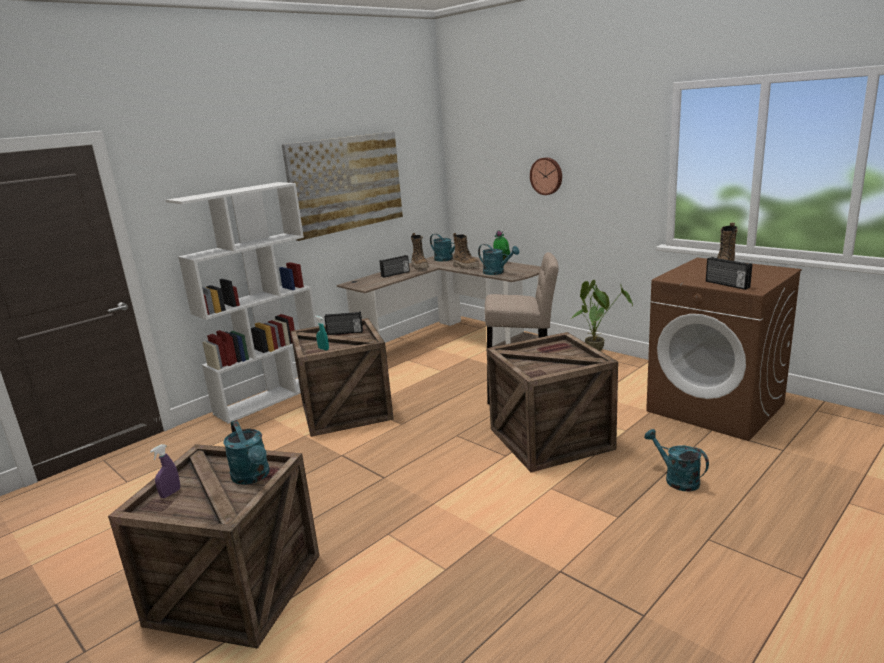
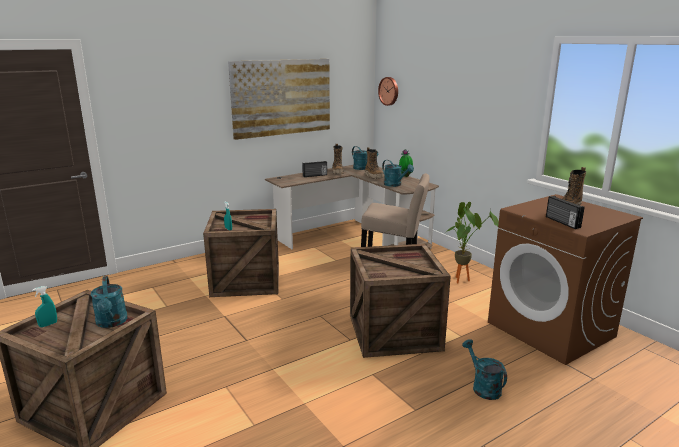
camera: 10 degrees right, 0 degrees up
purple spray bottle [150,444,180,498] -> turquoise spray bottle [32,286,57,327]
white bookcase [166,182,317,424] -> none
radio [324,311,363,335] -> none
wall clock [530,157,562,195] -> wall clock moved to [378,77,398,106]

